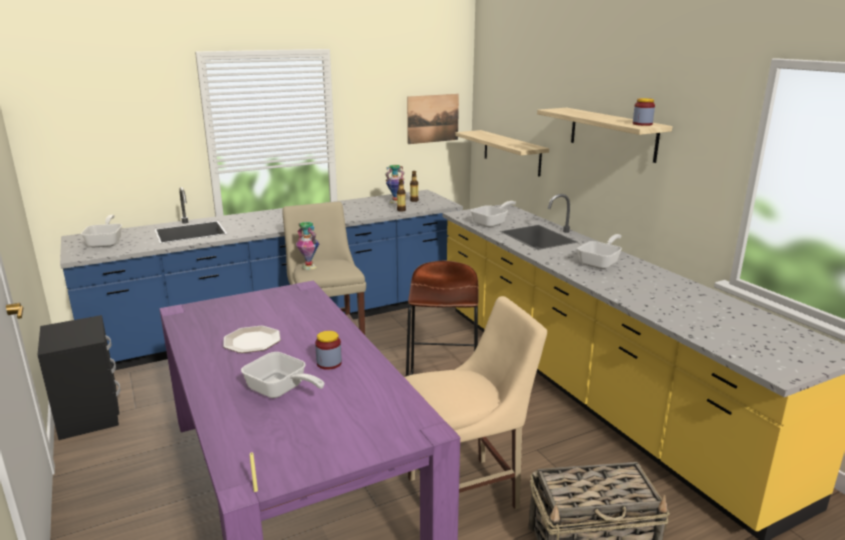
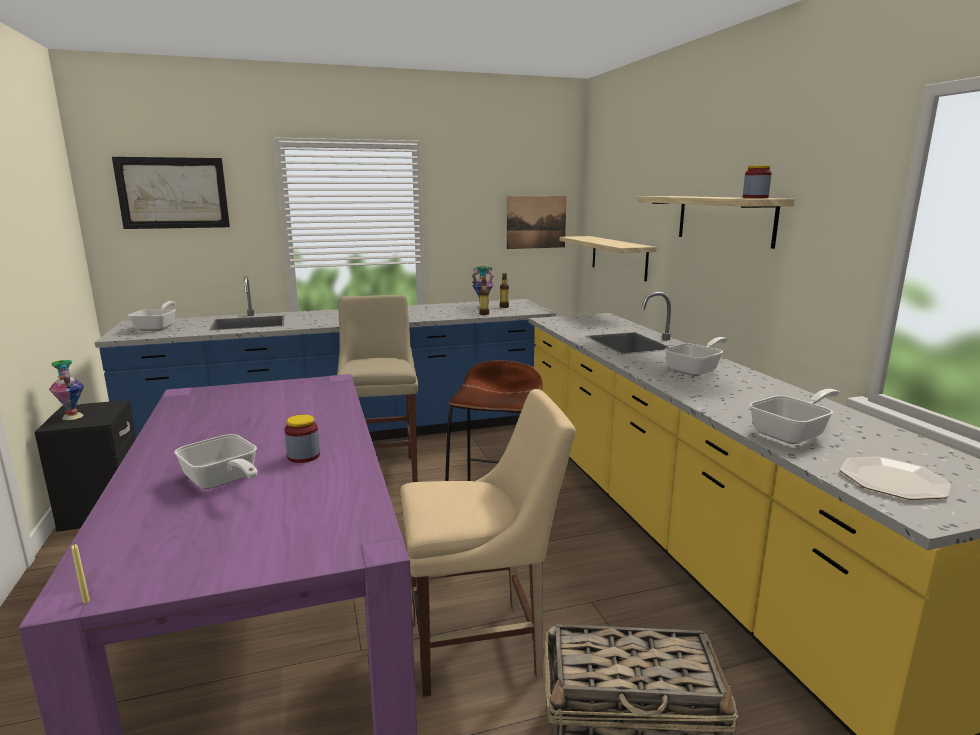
camera: 10 degrees right, 5 degrees down
plate [223,326,281,353] -> plate moved to [840,457,951,500]
vase [296,222,319,270] -> vase moved to [49,360,84,420]
frying pan [470,201,516,227] -> frying pan moved to [749,389,840,444]
none -> picture [112,157,230,229]

